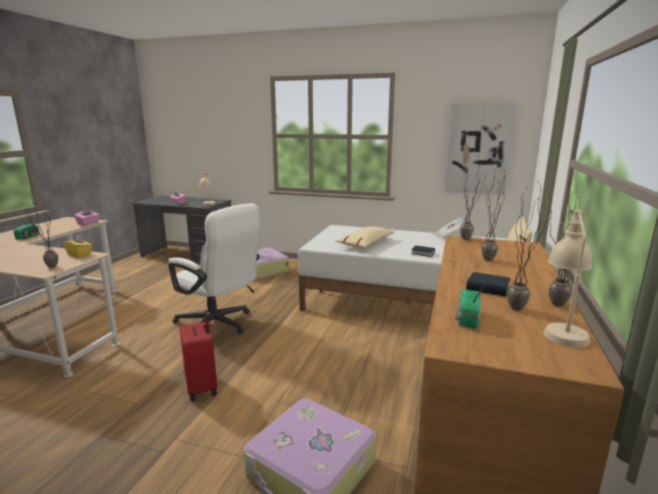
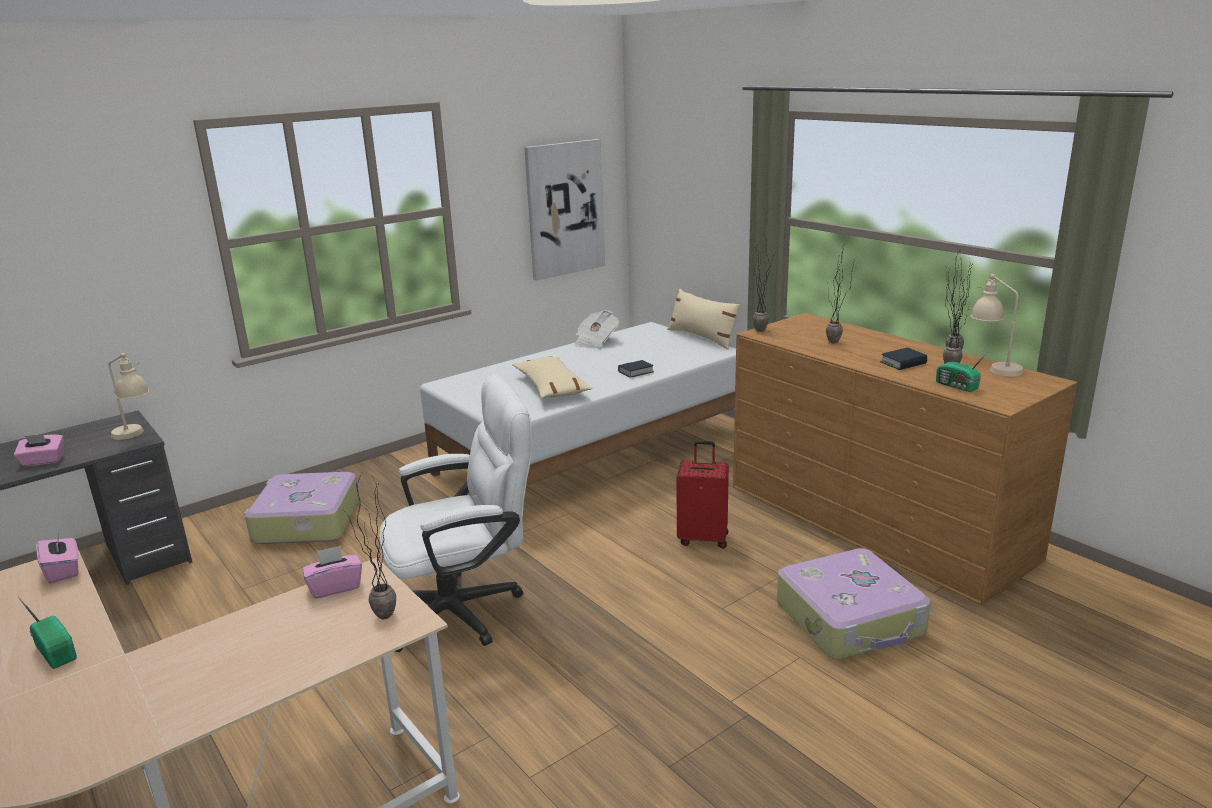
camera: 55 degrees left, 5 degrees up
yellow tissue box [63,234,92,257] -> pink tissue box [303,546,362,599]
red suitcase [179,310,217,401] -> red suitcase moved to [676,441,729,548]

